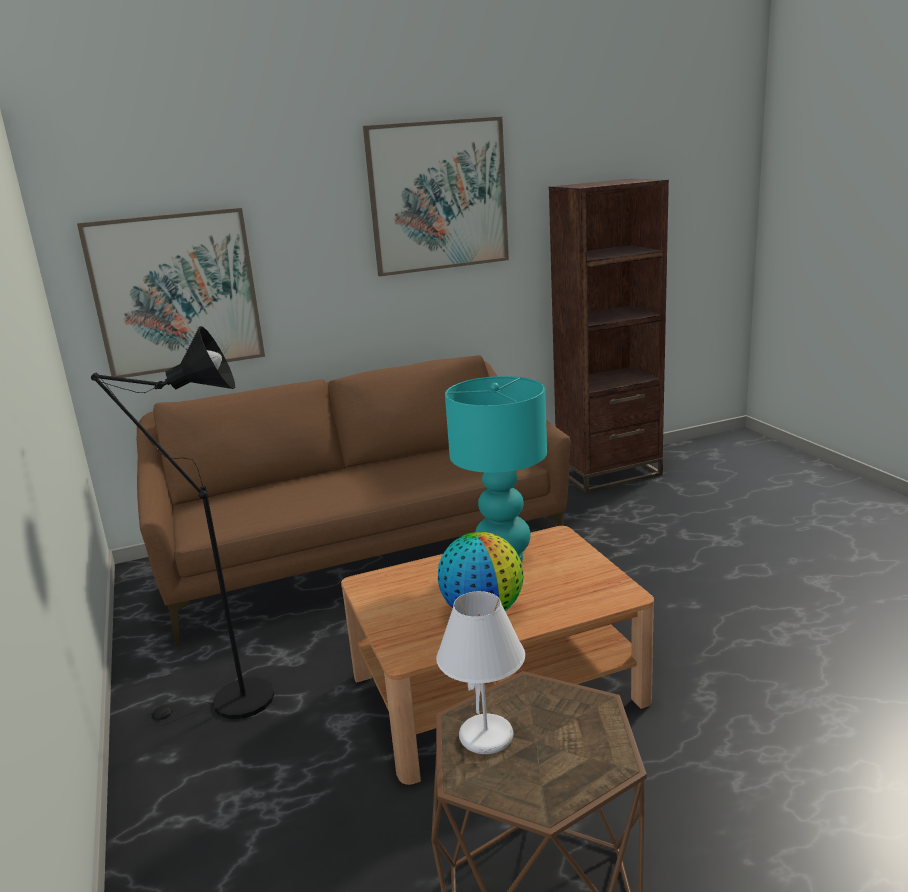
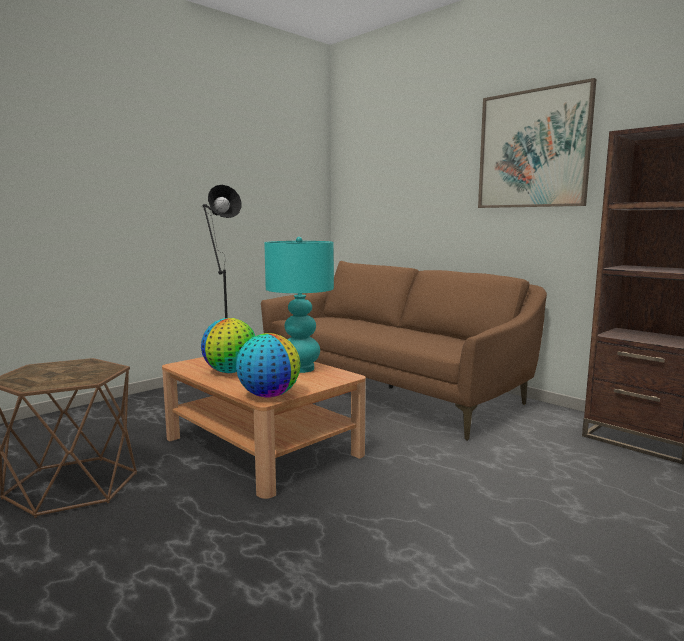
camera: 65 degrees right, 10 degrees down
picture [77,208,265,378] -> none
white table lamp [436,591,525,754] -> none
none -> globe [236,333,301,398]

